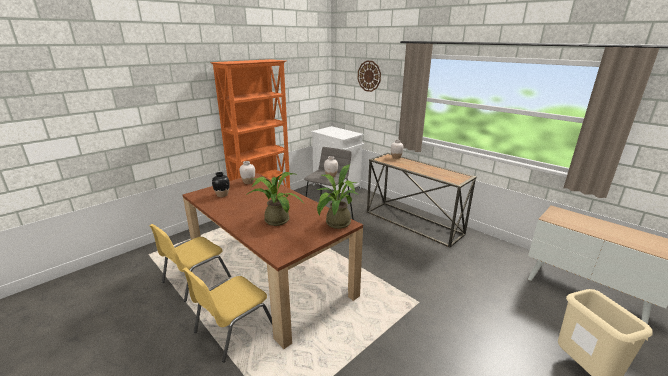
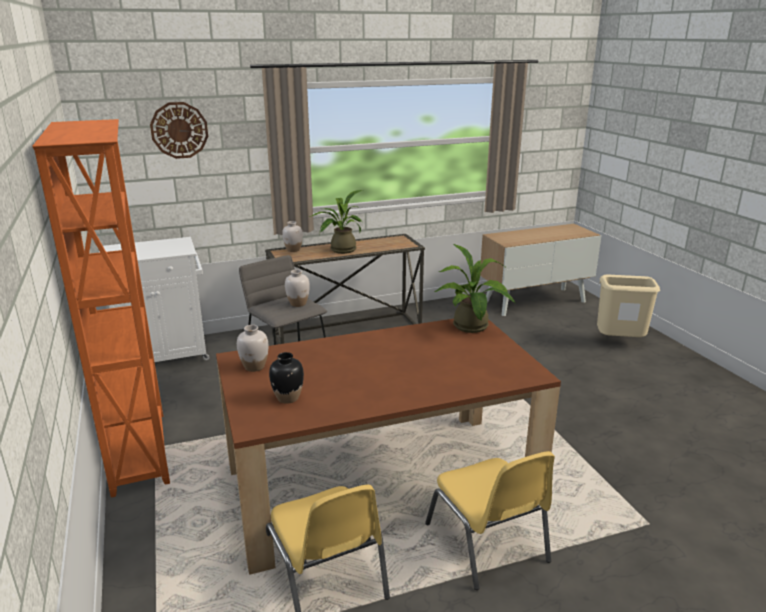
camera: 65 degrees left, 0 degrees up
potted plant [246,172,304,226] -> potted plant moved to [309,190,362,254]

